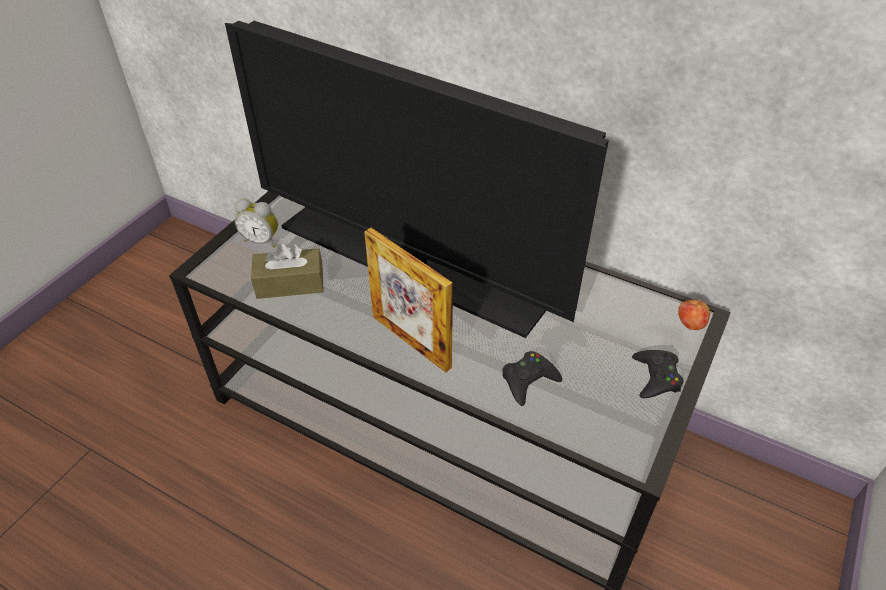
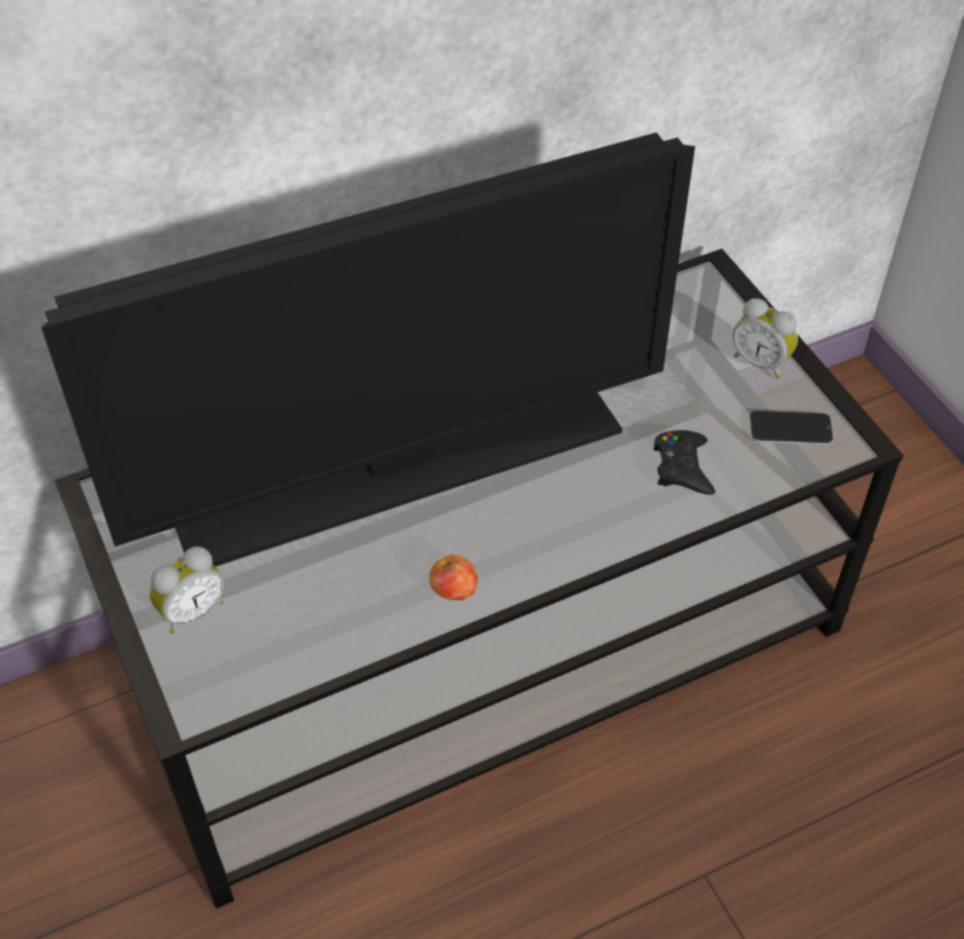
camera: 55 degrees left, 5 degrees up
brown tissue box [251,243,324,299] -> none
picture frame [364,228,453,372] -> none
black game controller [632,350,684,398] -> alarm clock [733,298,798,379]
apple [678,299,710,330] -> apple moved to [429,554,478,601]
none -> phone [750,411,833,445]

